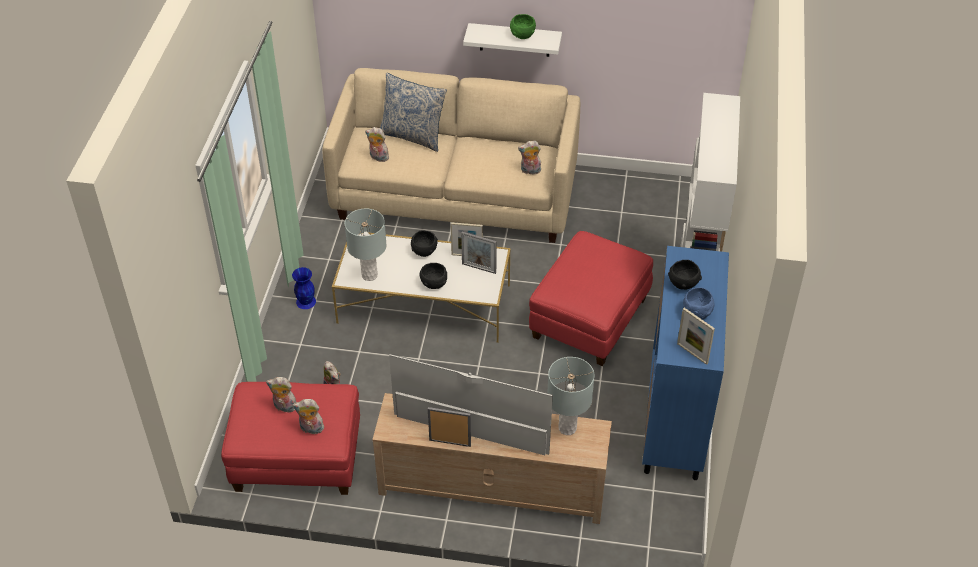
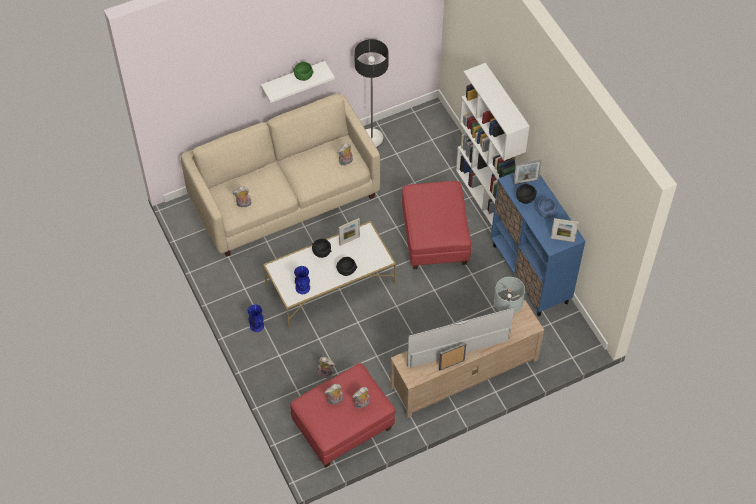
camera: 35 degrees left, 10 degrees up
grey table lamp [345,209,387,281] -> blue vase [294,266,310,294]
pillow [380,73,447,152] -> none
picture frame [461,232,497,274] -> picture frame moved to [513,159,542,185]
none -> floor lamp [354,39,389,148]

